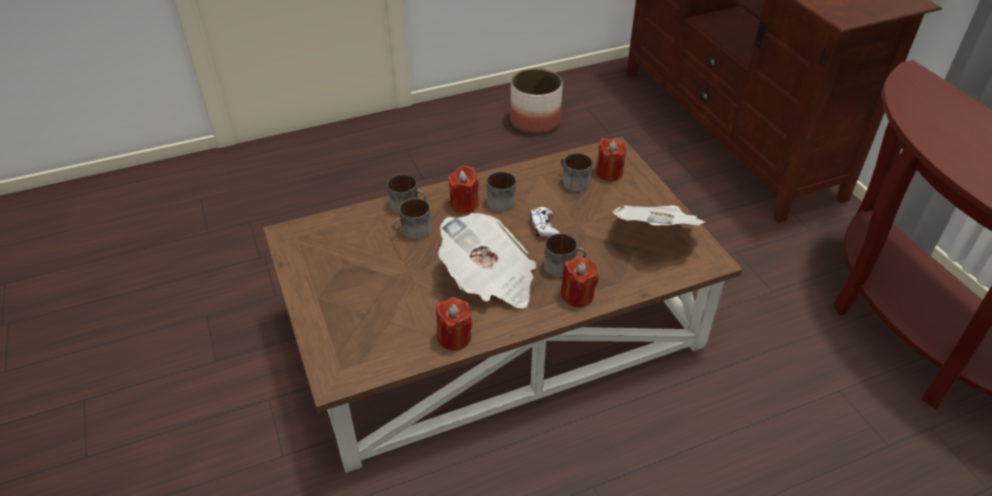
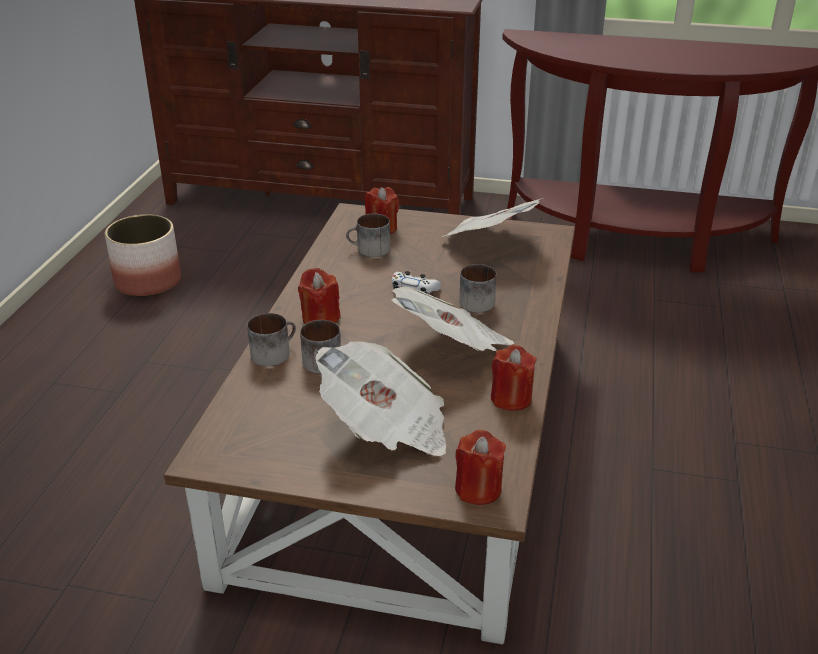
camera: 55 degrees left, 10 degrees down
mug [487,172,516,211] -> none
red candle [561,256,599,307] -> red candle moved to [455,430,506,505]
none -> newspaper [315,341,446,456]

